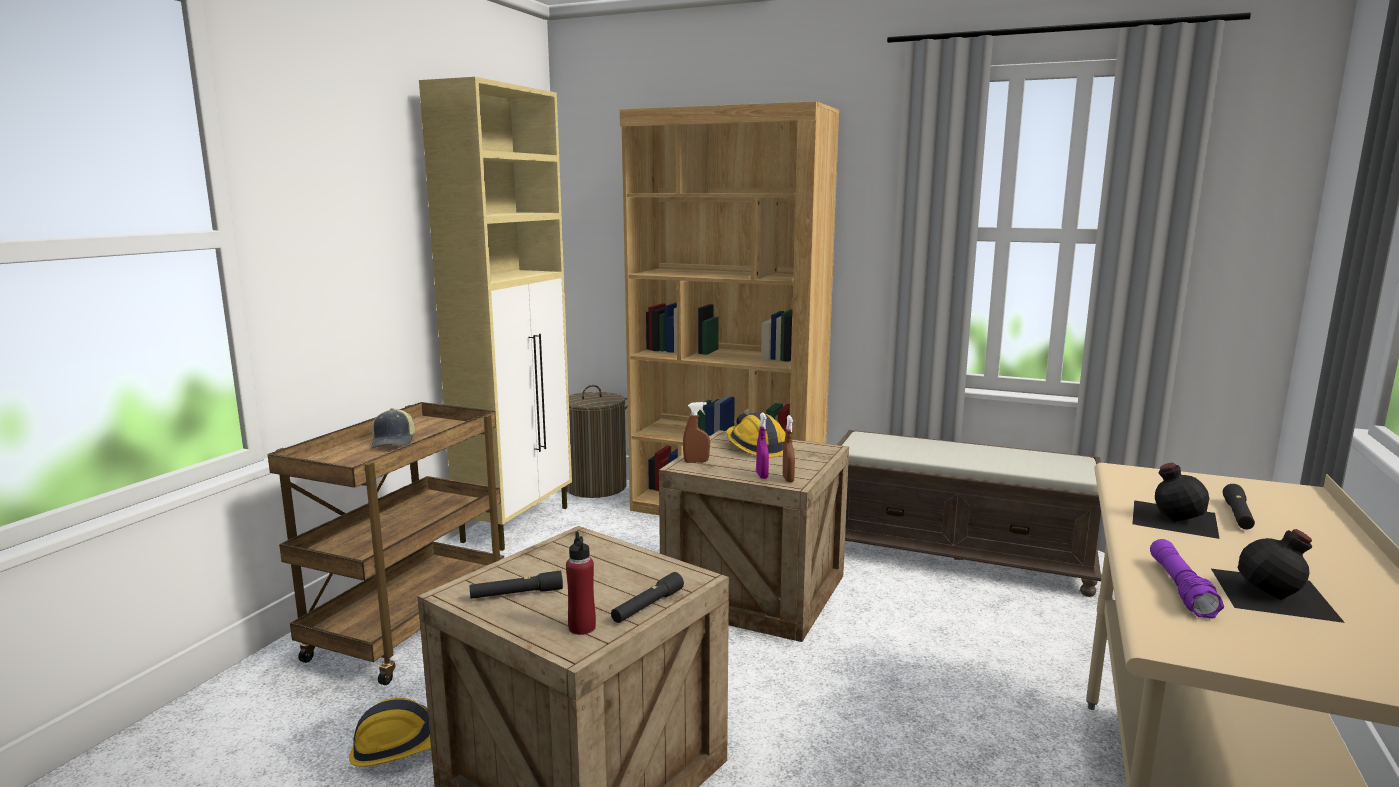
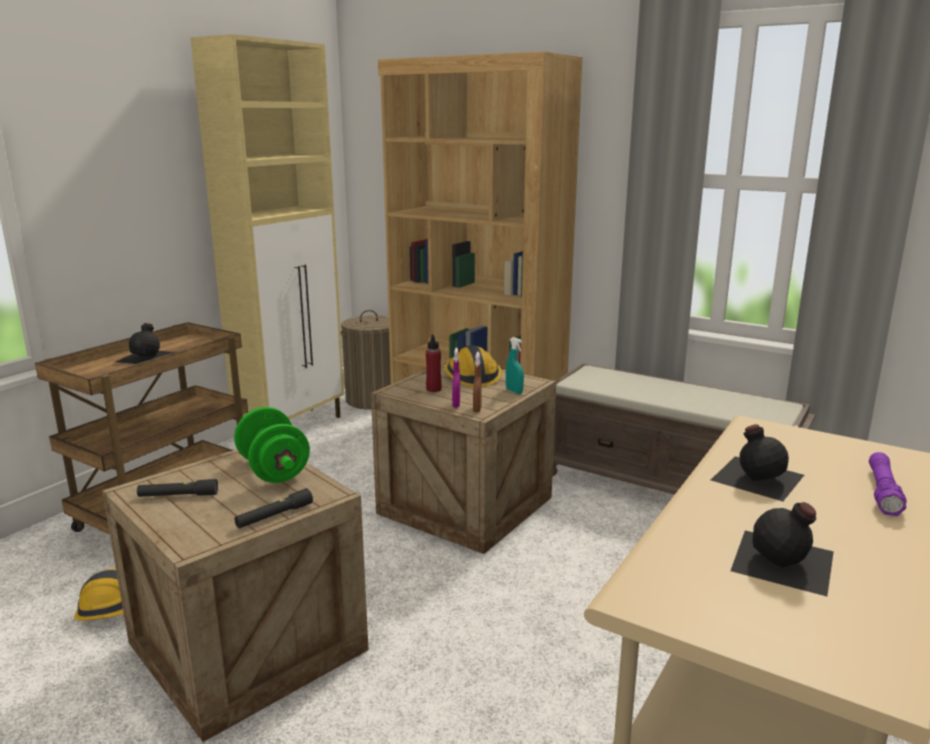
camera: 10 degrees right, 5 degrees up
cap [371,408,415,448] -> black bottle [115,323,174,364]
red bottle [566,531,596,635] -> red bottle moved to [426,334,442,392]
brown spray bottle [683,402,710,463] -> none
purple flashlight [1150,539,1224,619] -> purple flashlight moved to [869,452,907,516]
black flashlight [1223,484,1255,529] -> none
none -> green dumbbell [234,407,310,483]
none -> turquoise spray bottle [506,337,524,394]

